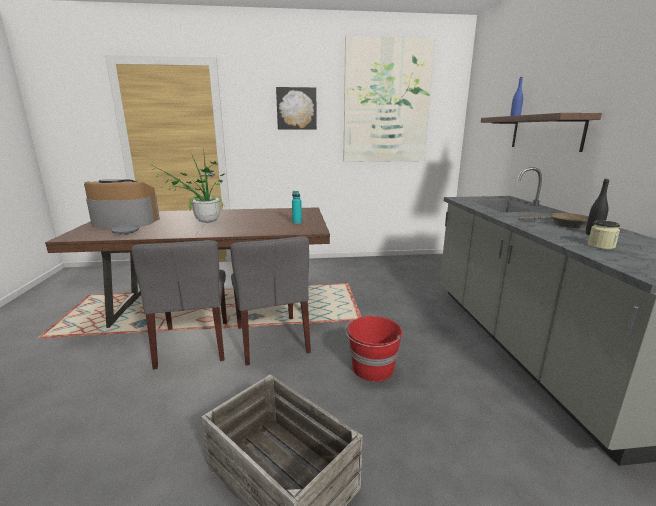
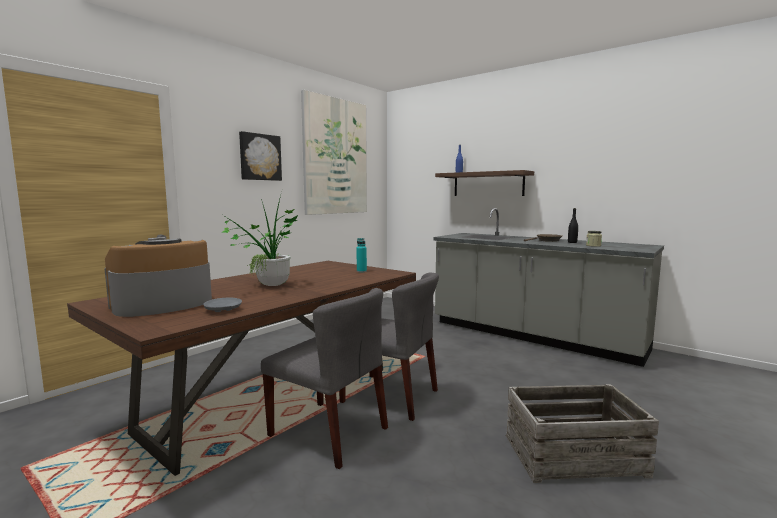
camera: 45 degrees left, 10 degrees down
red bucket [345,316,403,382] -> none

